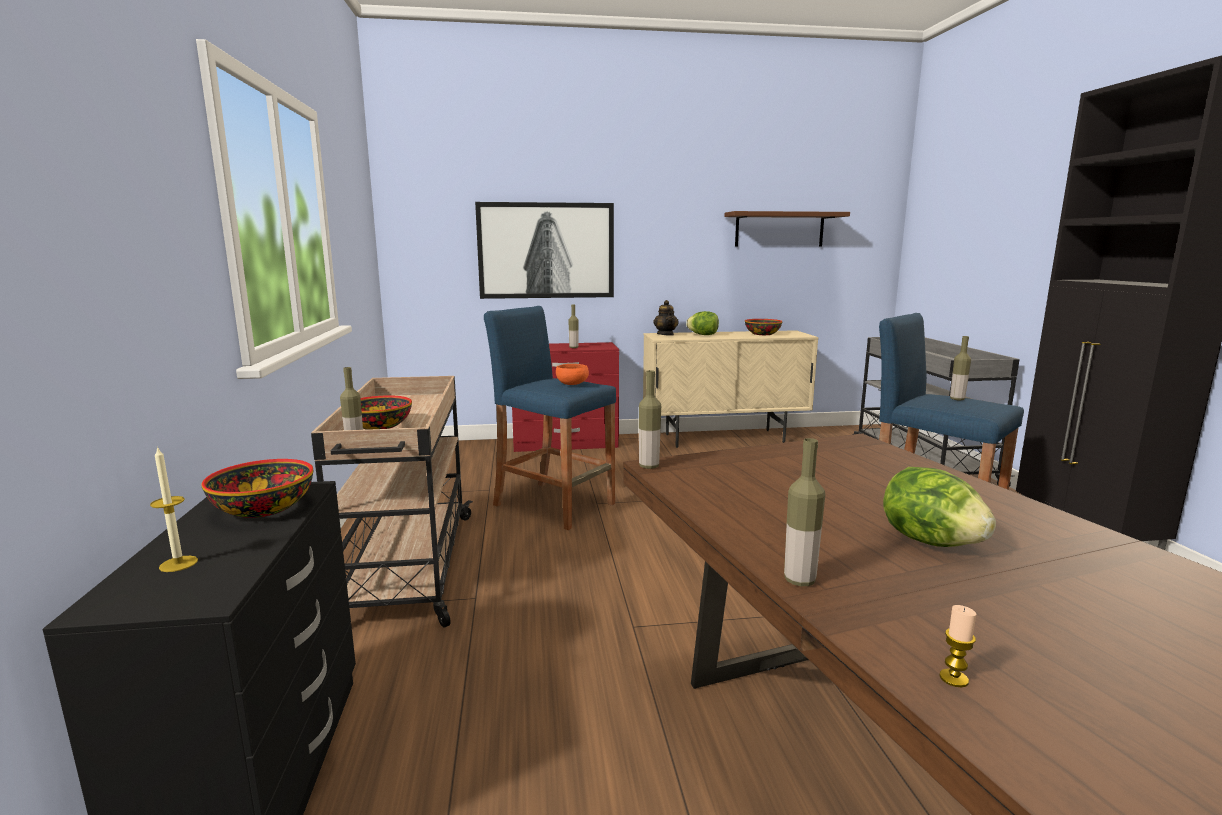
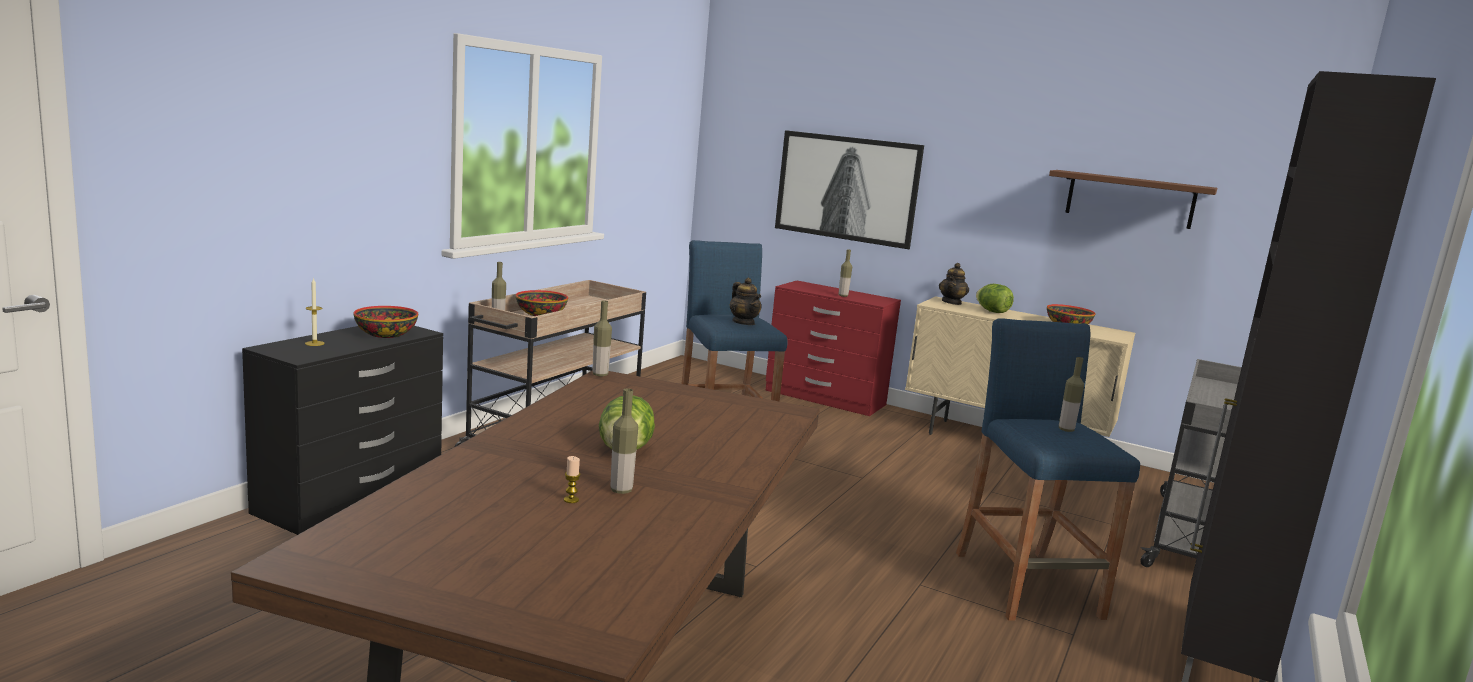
camera: 35 degrees right, 0 degrees up
orange bowl [556,364,589,385] -> teapot [730,278,761,325]
bottle [784,438,825,586] -> bottle moved to [610,388,638,494]
candle [939,605,976,687] -> candle moved to [564,456,580,503]

